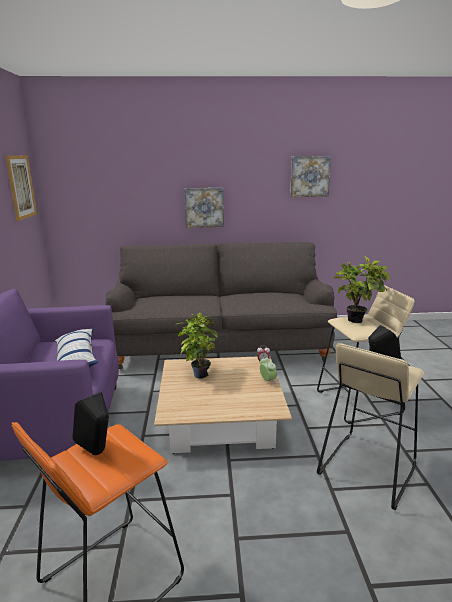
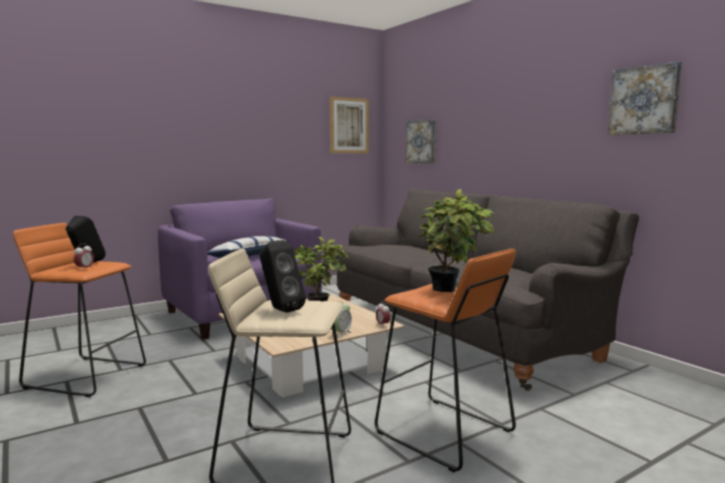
camera: 60 degrees right, 10 degrees down
picture [184,188,224,228] -> picture moved to [406,119,436,163]
beige stool [317,285,415,424] -> orange stool [375,249,516,472]
none -> alarm clock [74,243,94,271]

